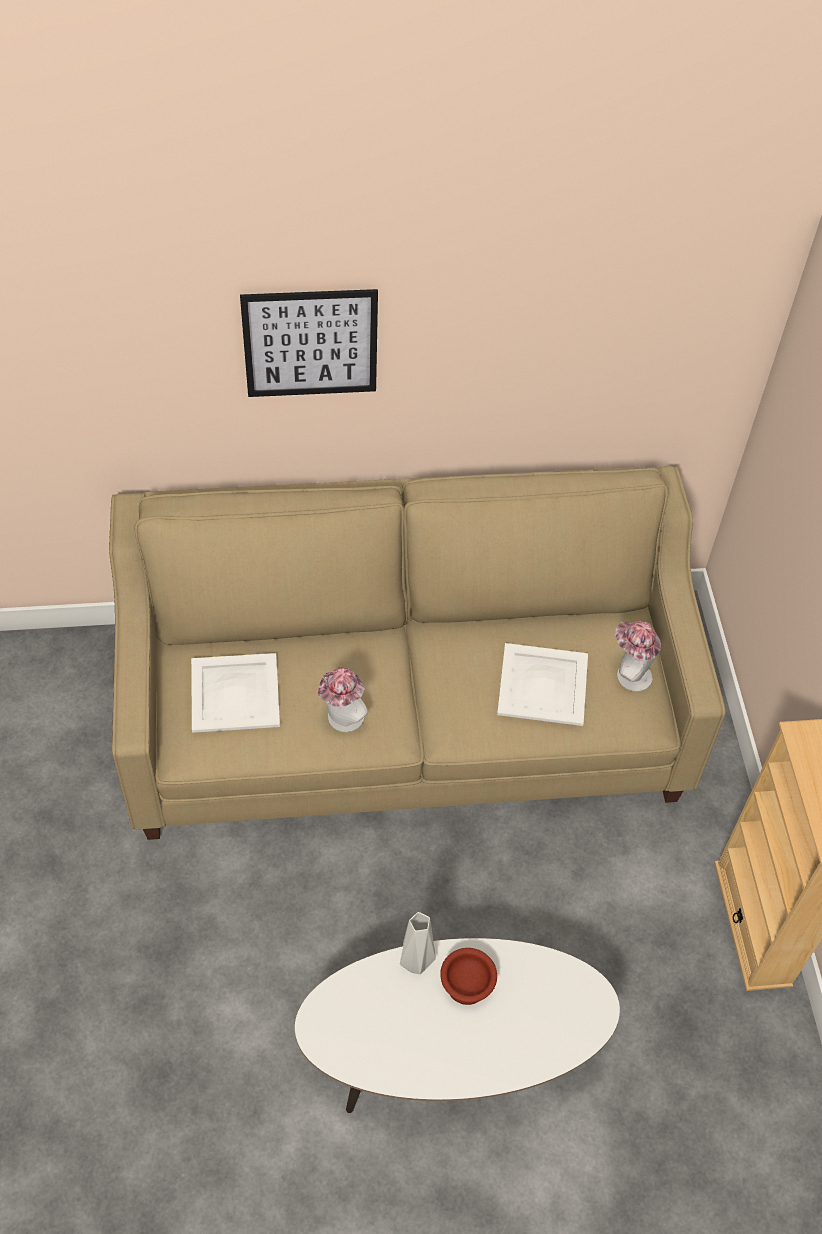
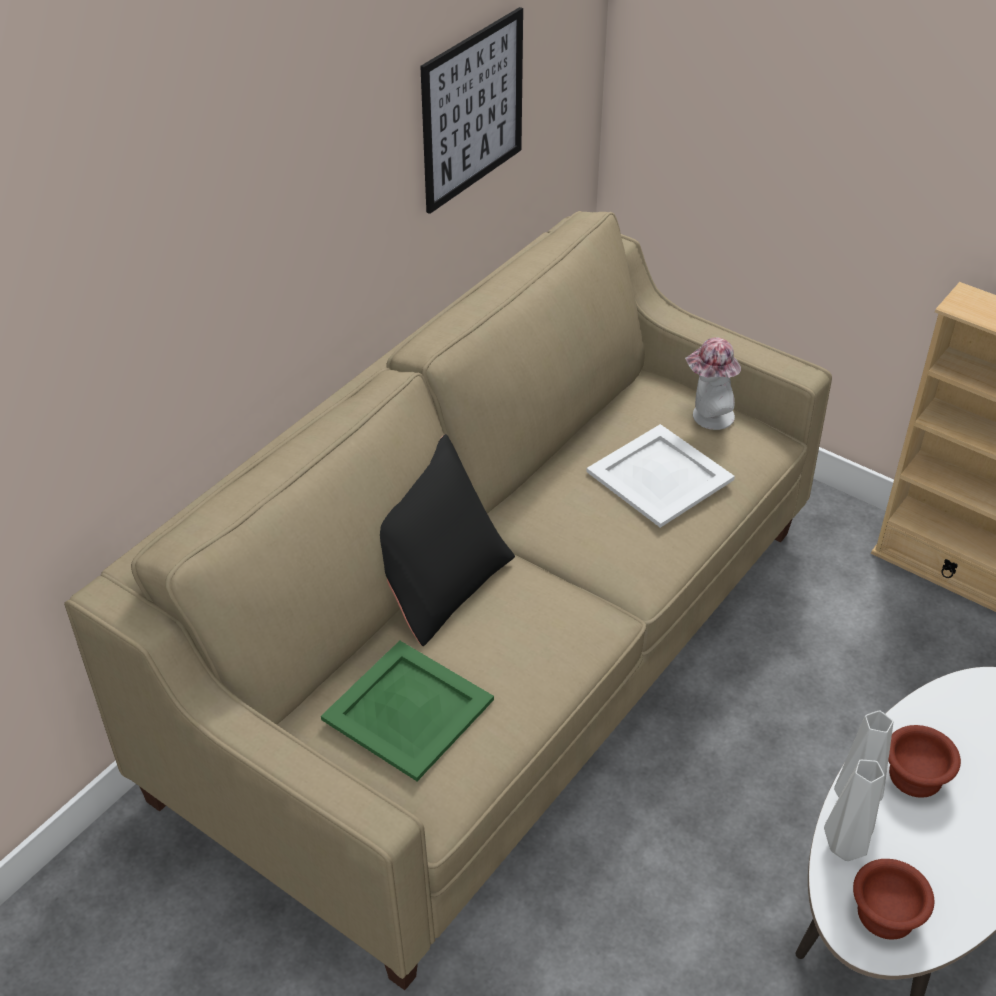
camera: 45 degrees left, 10 degrees down
white tray [191,653,280,733] -> green tray [321,640,494,781]
picture [240,289,378,397] -> picture moved to [420,7,523,214]
hat [318,667,368,732] -> none
none -> black pillow [380,434,515,646]
none -> grey vase [824,760,885,861]
none -> brown bowl [853,859,934,940]

